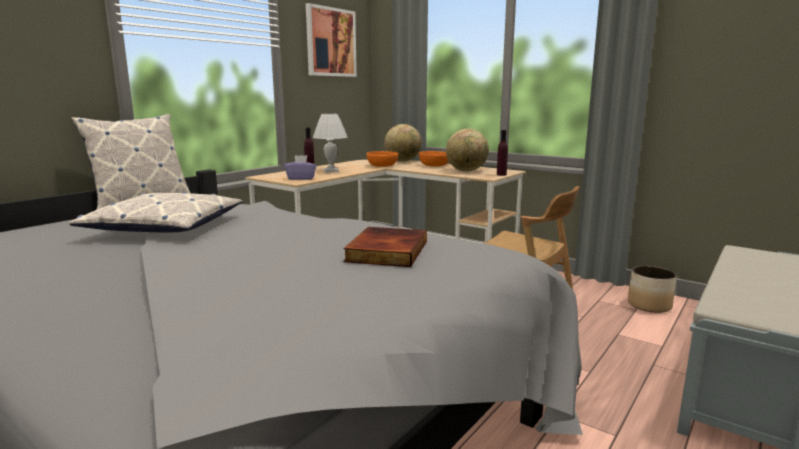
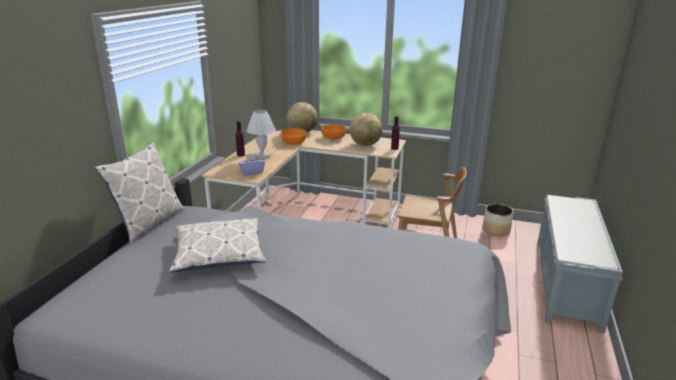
camera: 20 degrees left, 10 degrees up
picture [306,3,357,77] -> none
book [343,227,427,267] -> none

